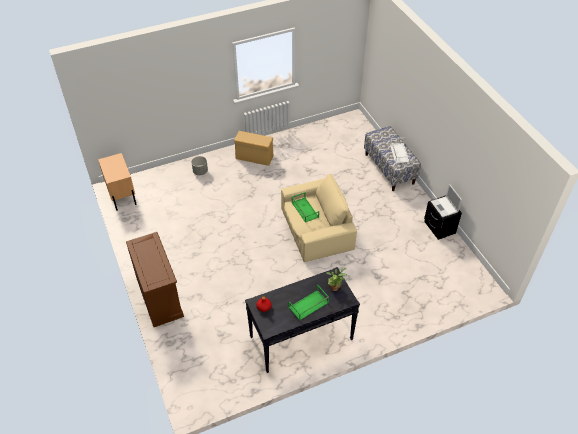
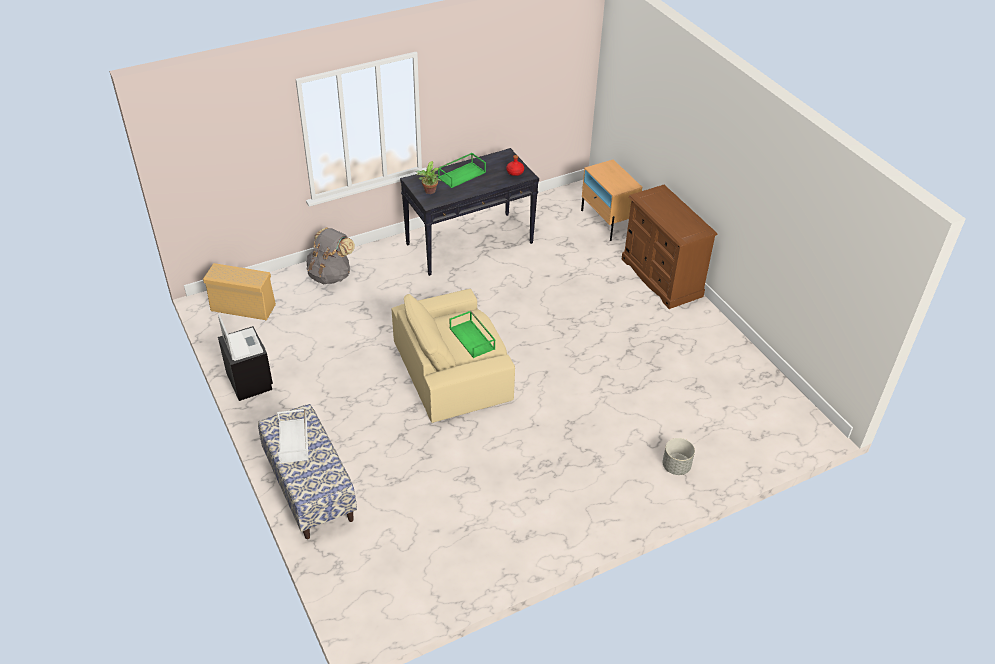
camera: 175 degrees right, 5 degrees down
beige nightstand [98,153,137,211] -> beige nightstand moved to [581,159,642,241]
beige storage box [234,131,274,166] -> beige storage box moved to [203,263,276,320]
none -> grey backpack [307,227,355,284]

